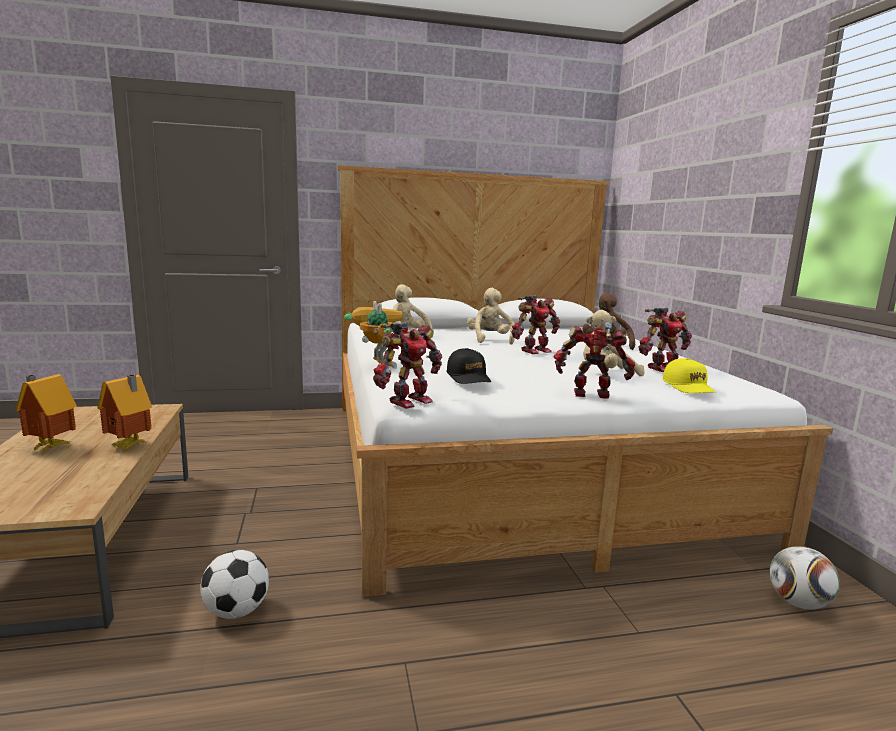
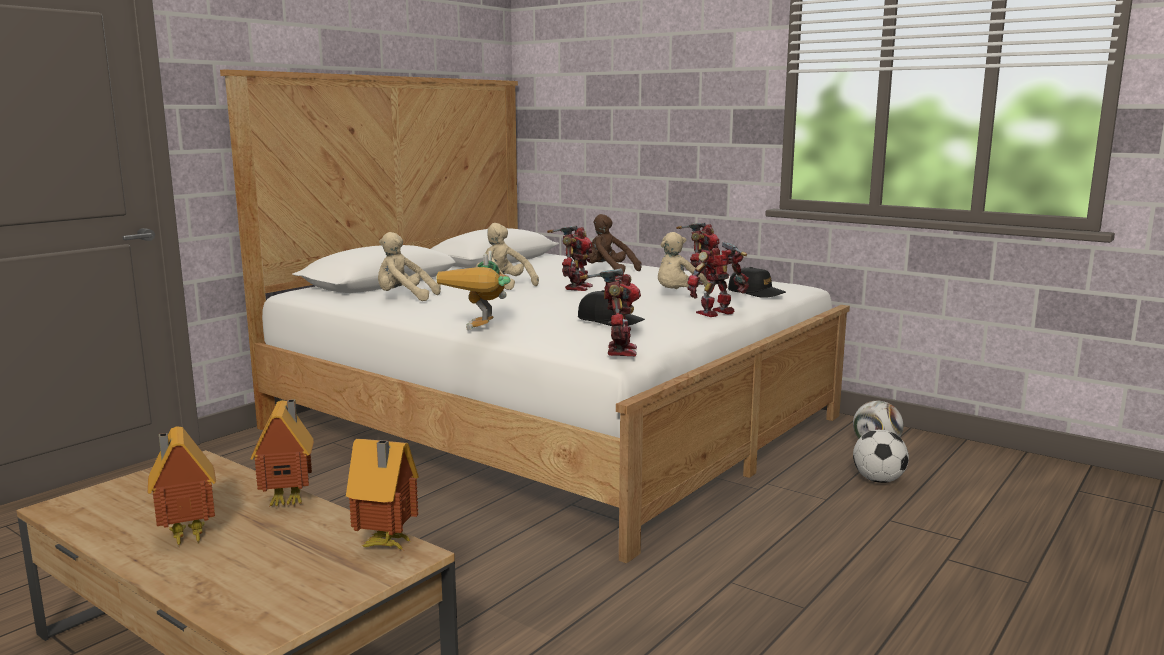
camera: 40 degrees left, 0 degrees up
football [200,550,269,619] -> football moved to [853,430,909,483]
toy robot [344,301,403,369] -> toy robot turned 105 degrees counterclockwise [436,250,510,330]
yellow cap [662,358,716,393] -> black cap [728,267,786,298]
none -> toy house [346,439,419,550]

